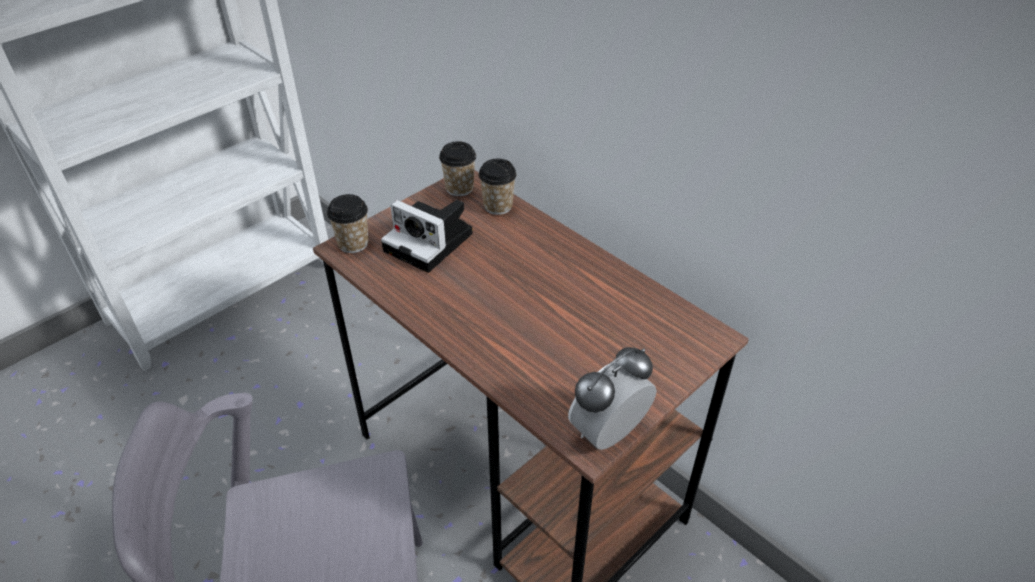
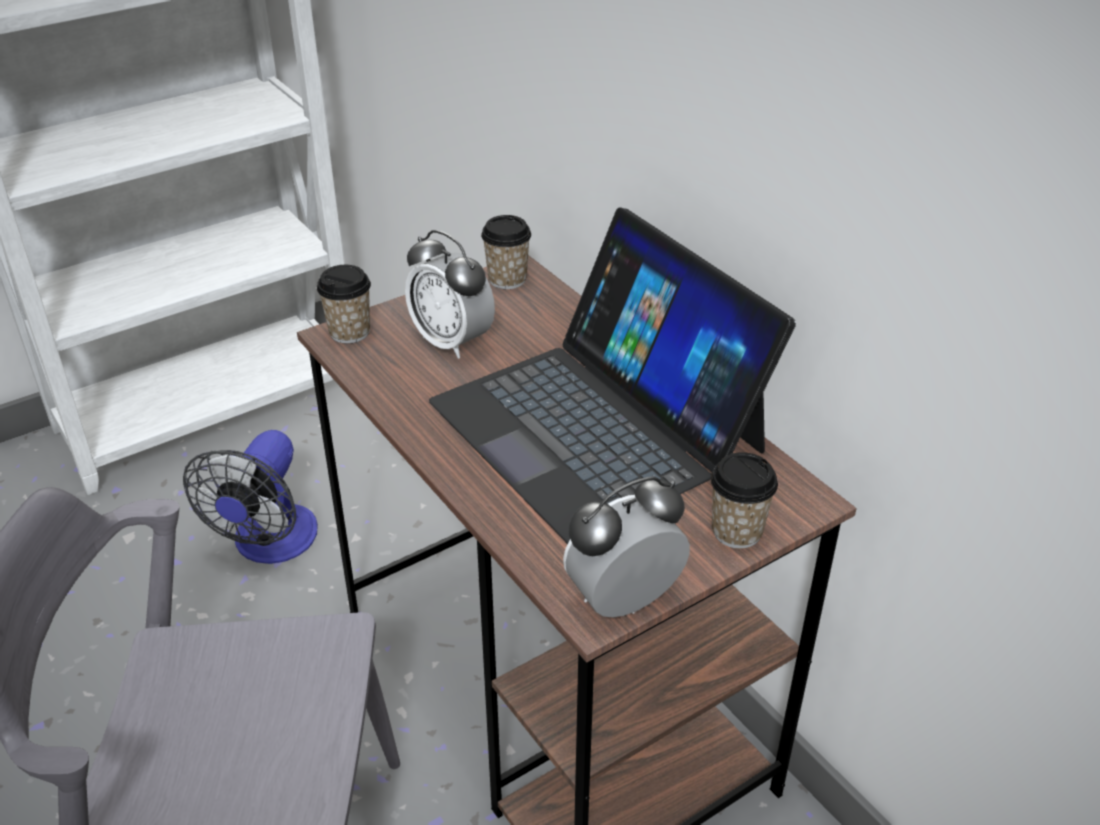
camera: 10 degrees right, 5 degrees down
camera [381,200,473,273] -> alarm clock [405,230,495,359]
cup [478,159,517,215] -> cup moved to [711,452,778,549]
none -> fan [183,430,318,564]
none -> laptop [429,208,796,544]

